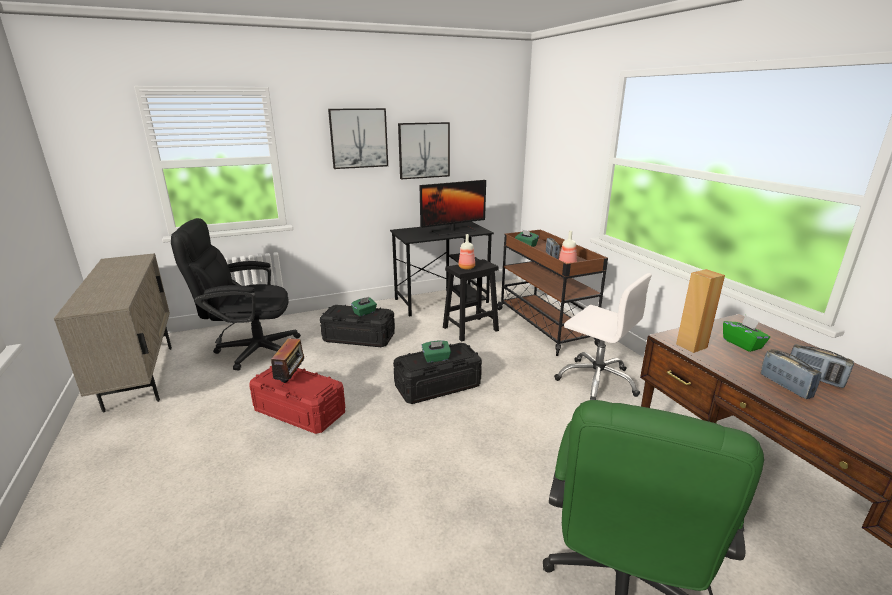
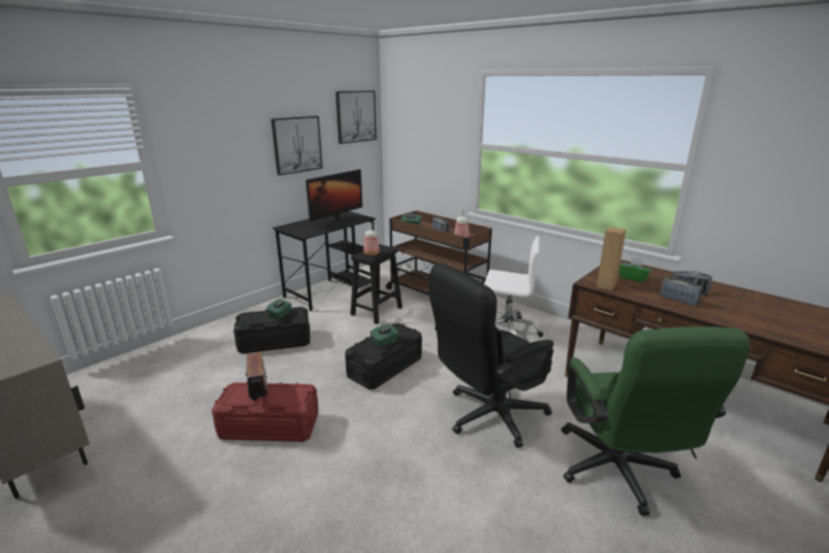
camera: 25 degrees left, 0 degrees up
black office chair [171,218,301,370] -> black office chair moved to [429,263,554,448]
picture [328,108,388,169] -> picture moved to [336,91,376,144]

